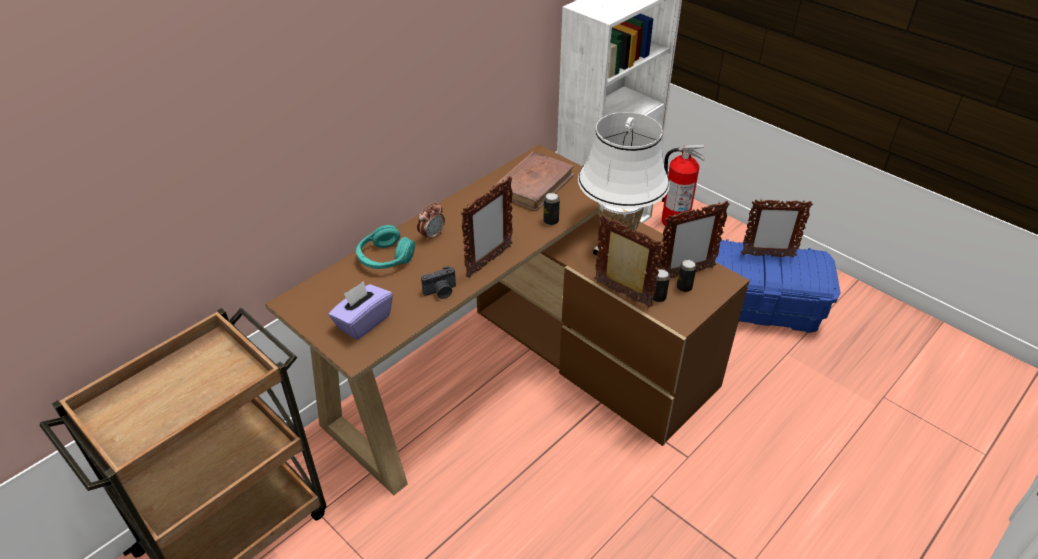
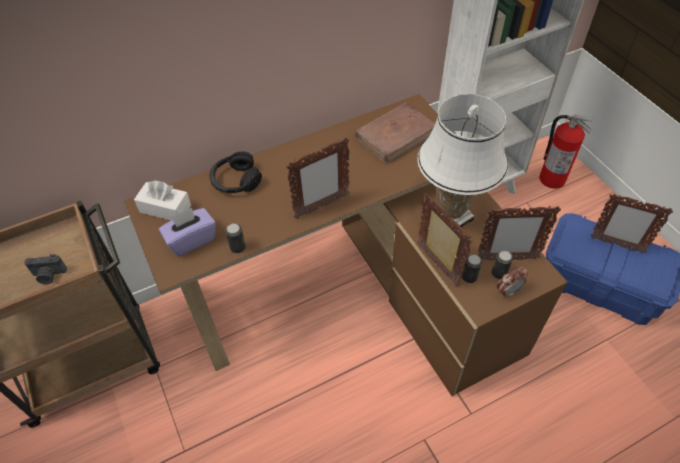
camera: 20 degrees right, 10 degrees up
turquoise headphones [356,225,415,269] -> black headphones [209,152,262,193]
alarm clock [417,202,445,242] -> alarm clock moved to [497,267,528,299]
camera [421,266,456,299] -> camera moved to [24,254,67,284]
can [543,193,560,225] -> can moved to [225,223,246,253]
none -> white tissue box [134,181,191,220]

